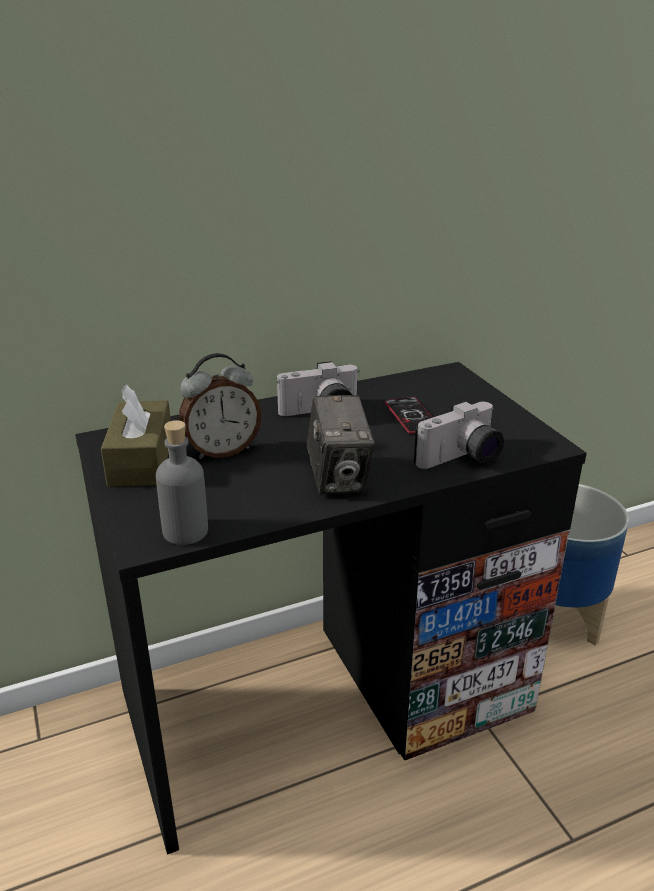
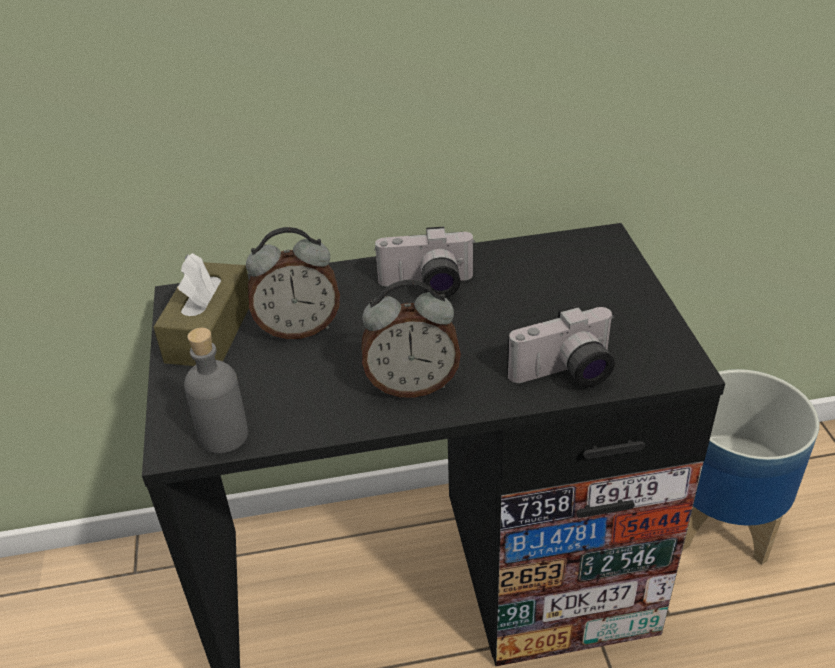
camera: 15 degrees right, 10 degrees up
camera [307,395,375,494] -> alarm clock [361,280,461,398]
phone [385,397,433,434] -> none

